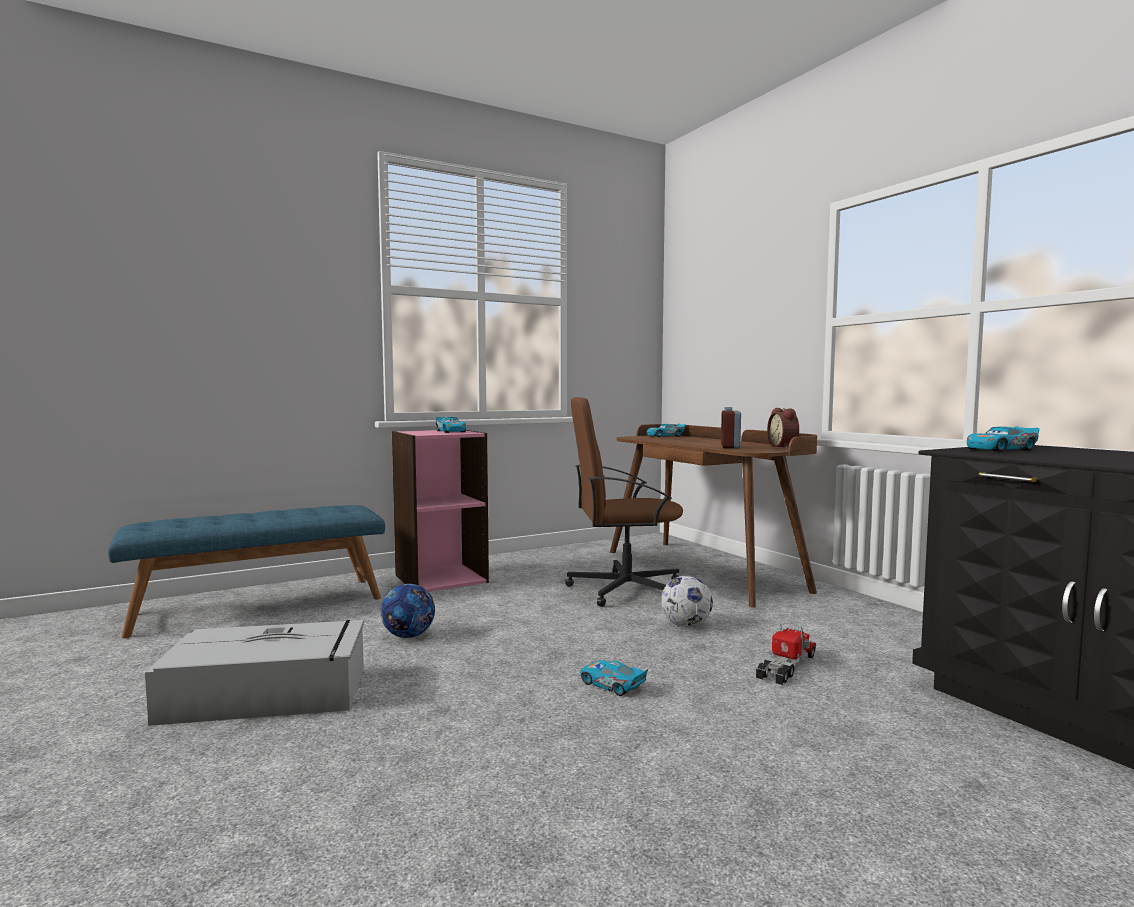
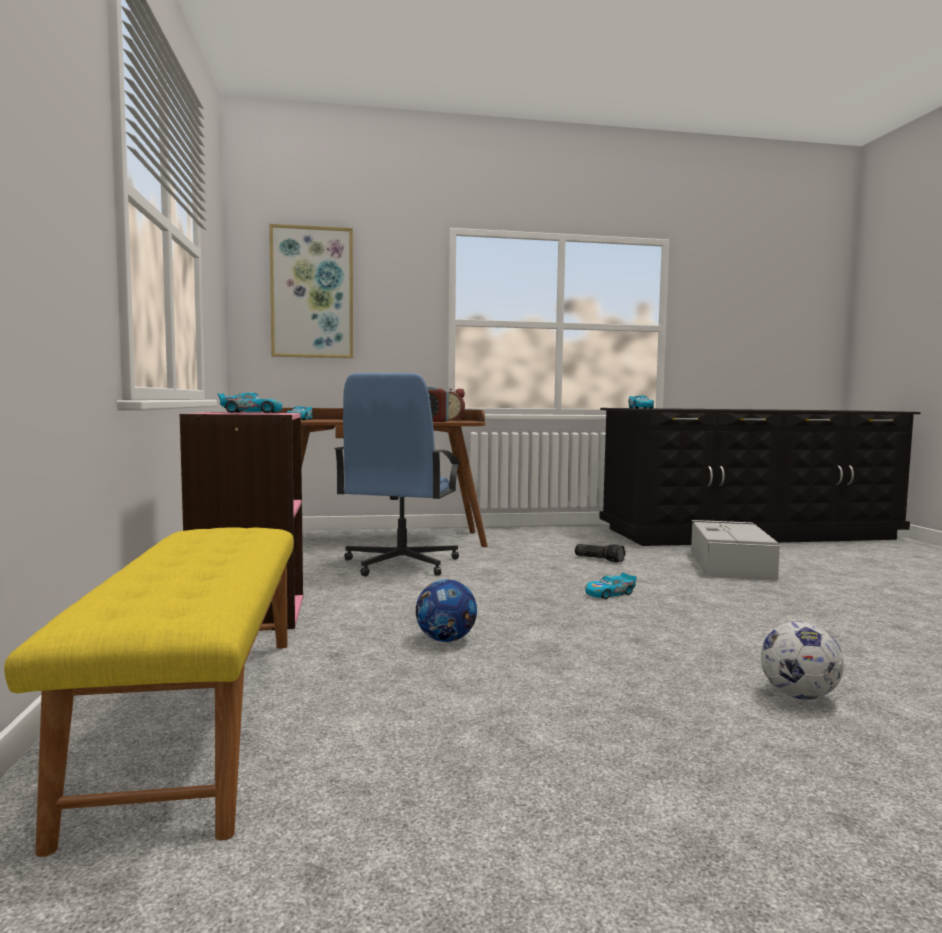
camera: 70 degrees left, 0 degrees up
blue bench [108,505,385,638] -> yellow bench [4,527,294,857]
grey storage box [145,620,364,726] -> grey storage box moved to [691,520,780,581]
brown office chair [565,397,683,607] -> blue office chair [334,373,461,577]
football [661,576,713,627] -> football moved to [761,621,844,700]
toy truck [756,623,816,685] -> flashlight [575,544,626,563]
none -> picture [269,224,353,358]

